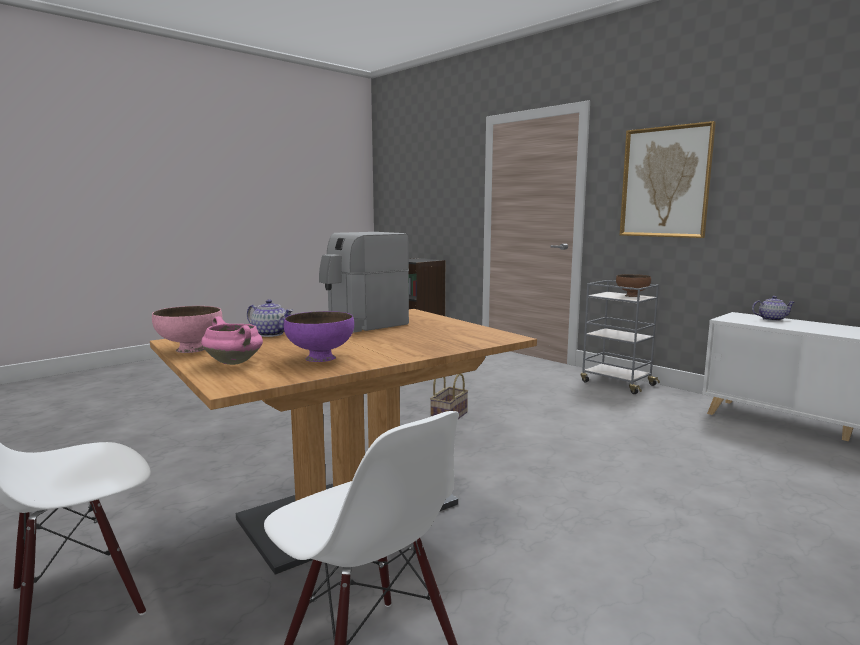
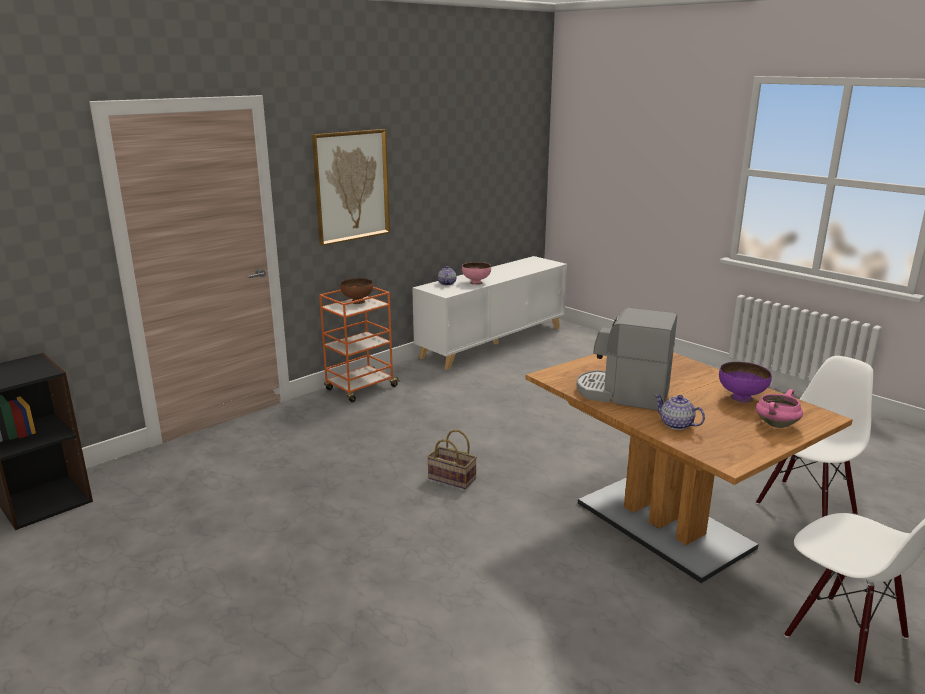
camera: 90 degrees left, 10 degrees up
pink bowl [152,306,222,353] -> pink bowl moved to [462,262,491,285]
teapot [247,299,293,337] -> teapot turned 75 degrees counterclockwise [654,394,705,430]
coffee machine [319,232,409,333] -> coffee machine turned 150 degrees clockwise [577,308,677,411]
grey cart [581,280,660,394] -> orange cart [319,286,400,402]

